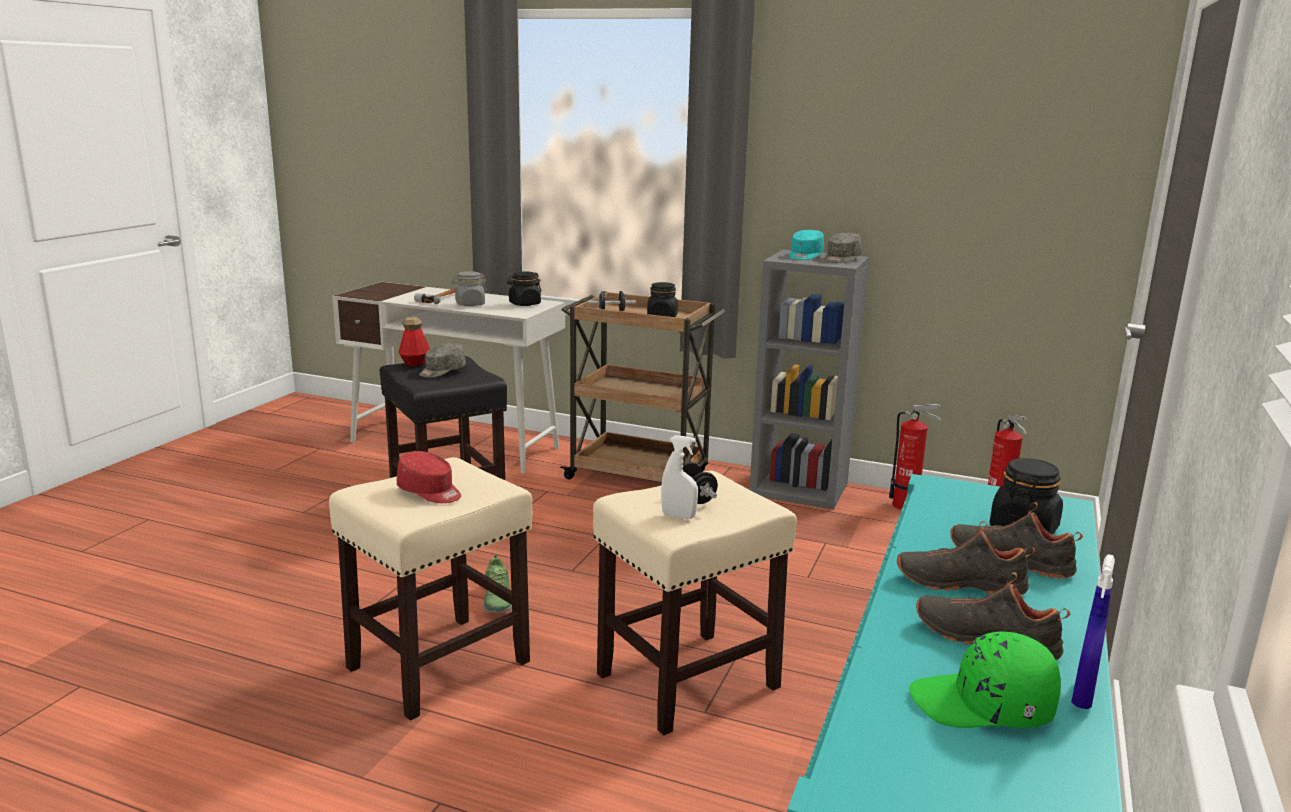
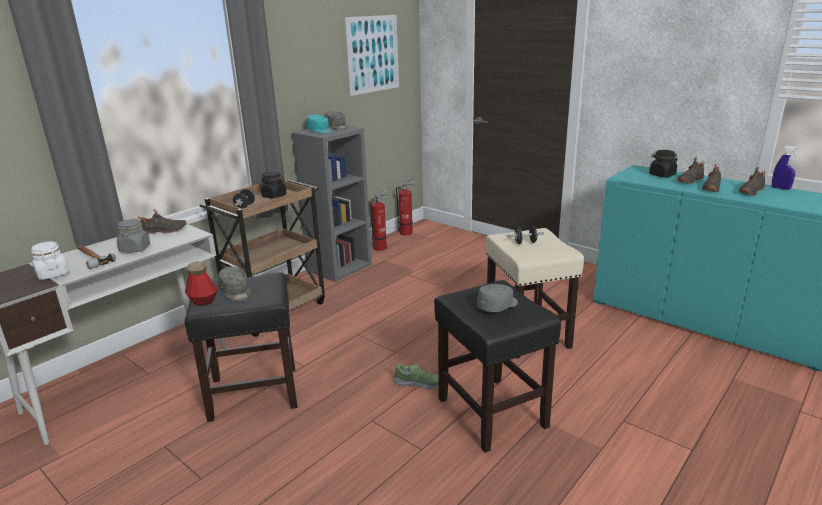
camera: 70 degrees left, 5 degrees up
beige stool [329,457,532,720] -> black stool [434,280,561,453]
red cap [397,451,461,503] -> grey cap [477,284,518,312]
black jar [507,271,542,306] -> black shoe [138,209,187,234]
white spray bottle [661,435,698,519] -> none
green cap [910,632,1061,728] -> none
none -> white jar [31,242,69,280]
none -> picture [344,15,399,96]

